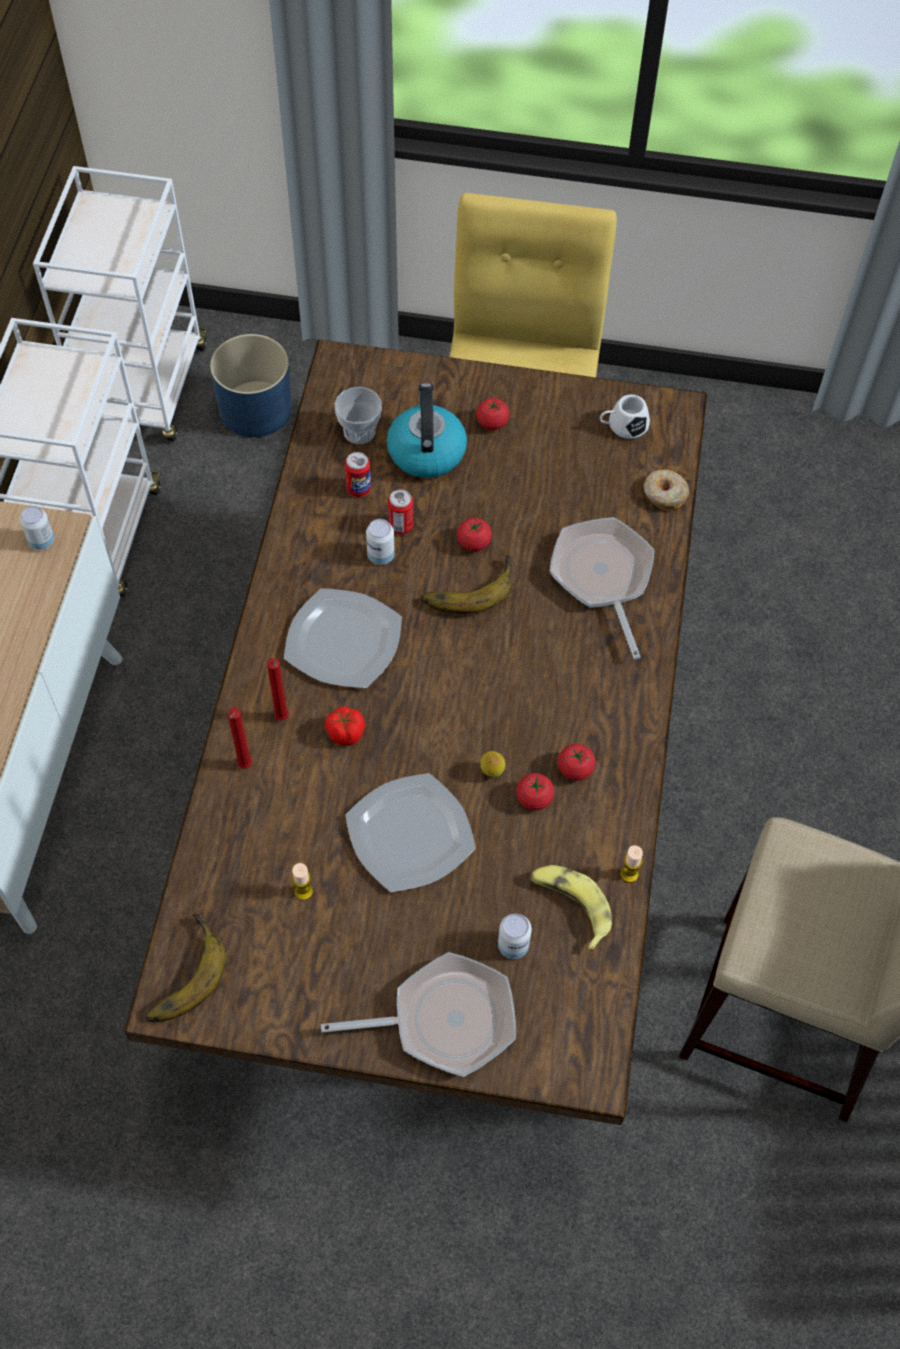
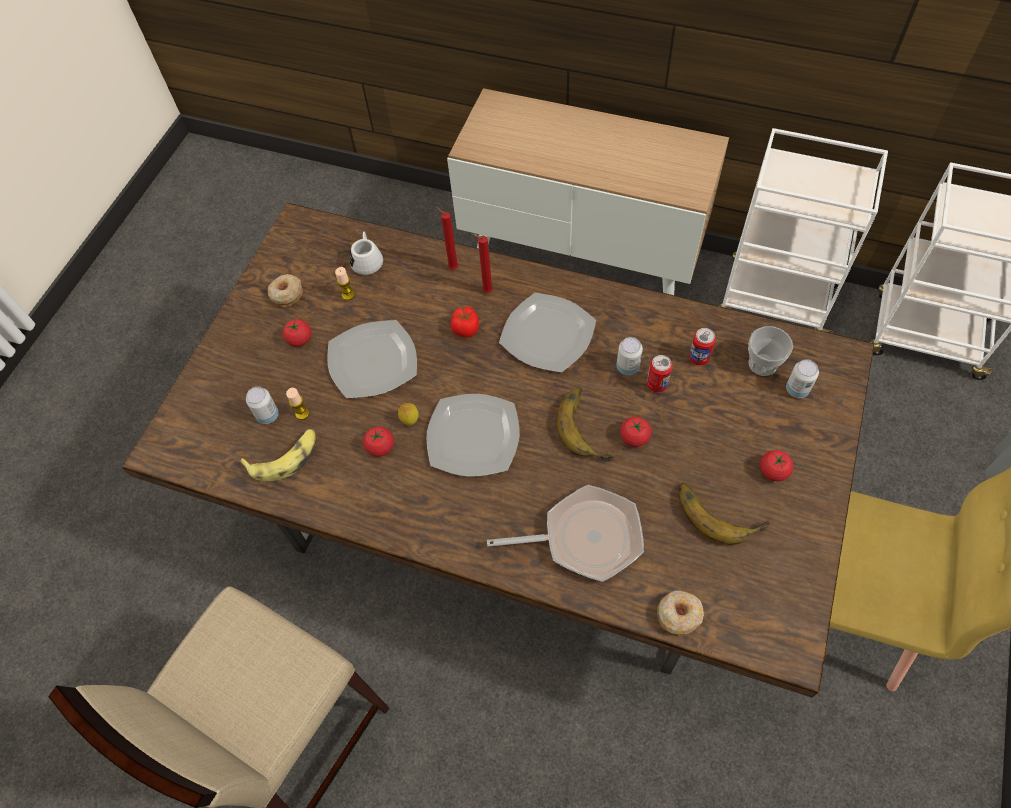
camera: 105 degrees right, 0 degrees up
can [20,506,54,550] -> can moved to [786,359,819,398]
banana [145,913,226,1022] -> banana moved to [679,483,770,545]
blue planter [210,334,292,437] -> none
frying pan [321,952,516,1077] -> none
kettle [387,383,467,478] -> none
tomato [558,744,596,781] -> tomato moved to [283,319,311,347]
white mug [600,394,650,439] -> white mug moved to [350,232,383,275]
candle [620,845,643,883] -> candle moved to [286,388,309,420]
none -> donut [268,274,303,307]
none -> plate [427,394,520,476]

